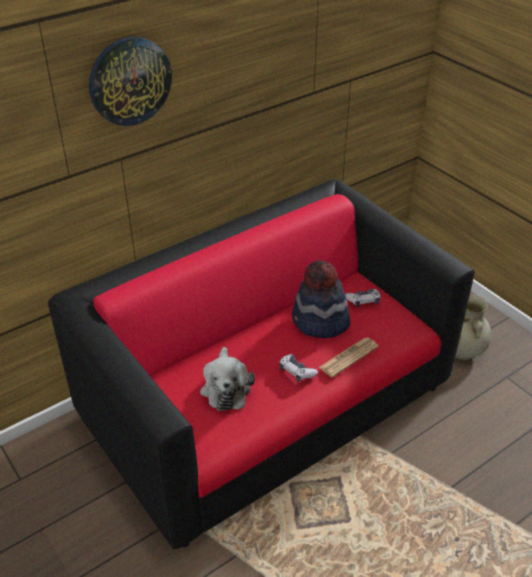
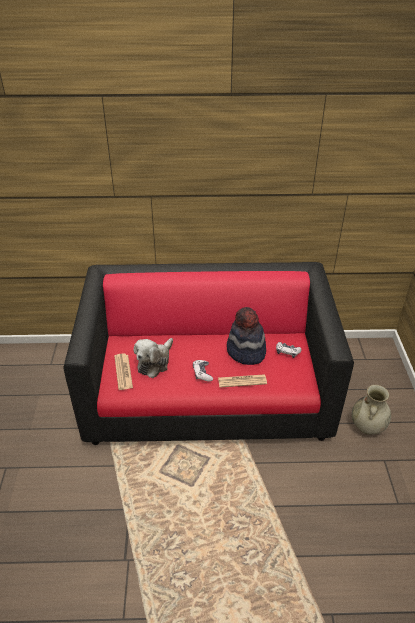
camera: 35 degrees right, 0 degrees up
wall clock [89,37,172,126] -> none
none -> newspaper [114,354,133,390]

